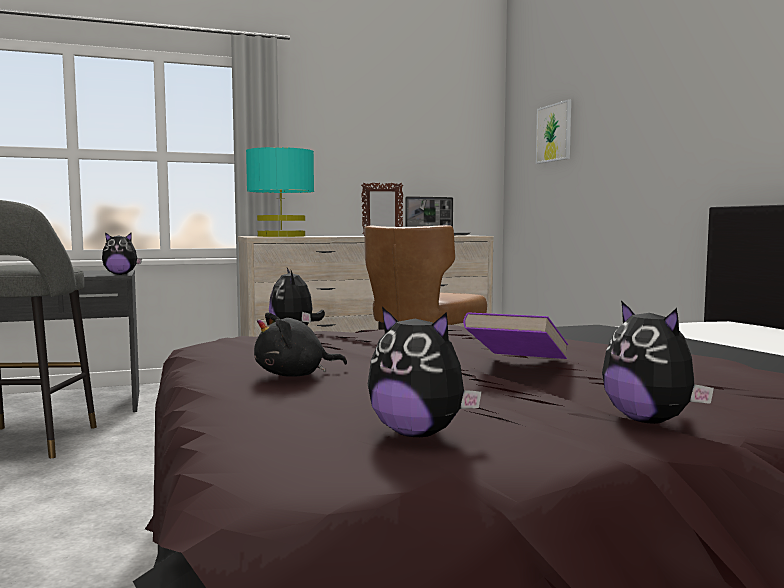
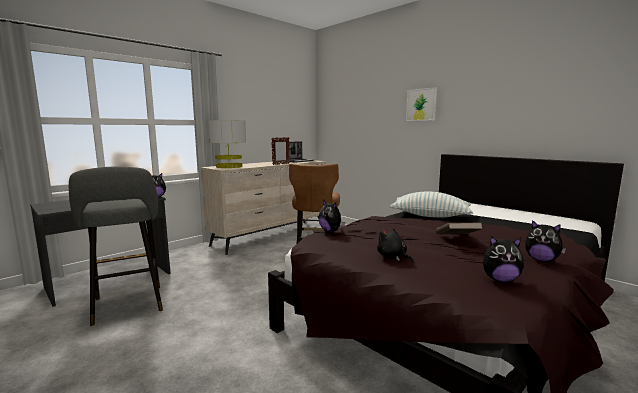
camera: 25 degrees left, 5 degrees up
turquoise table lamp [246,147,314,237] -> grey table lamp [208,120,246,168]
black plush toy [254,312,347,377] -> black plush toy turned 105 degrees clockwise [377,228,414,262]
purple book [463,312,568,359] -> brown book [436,222,483,234]
picture [536,99,571,164] -> picture moved to [406,87,437,121]
none -> pillow [390,192,473,218]

